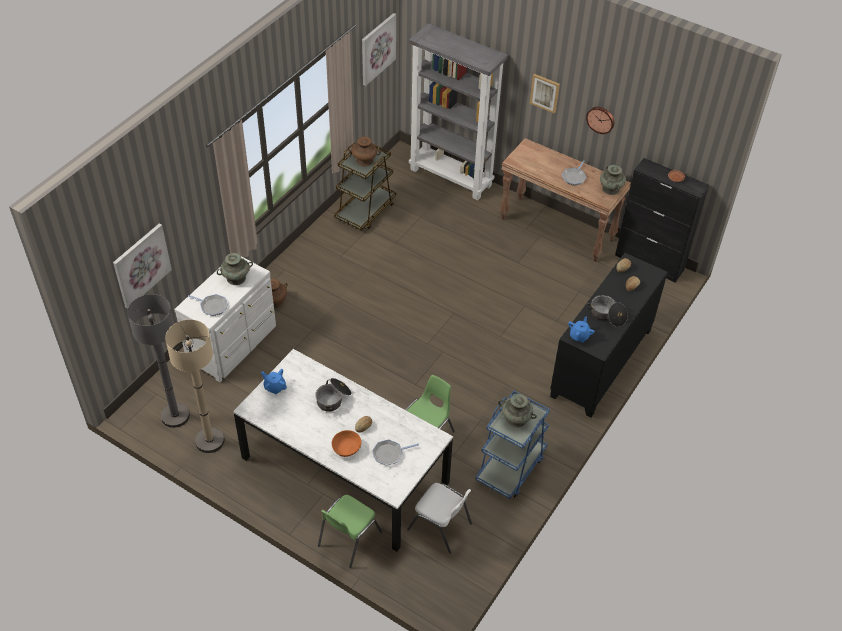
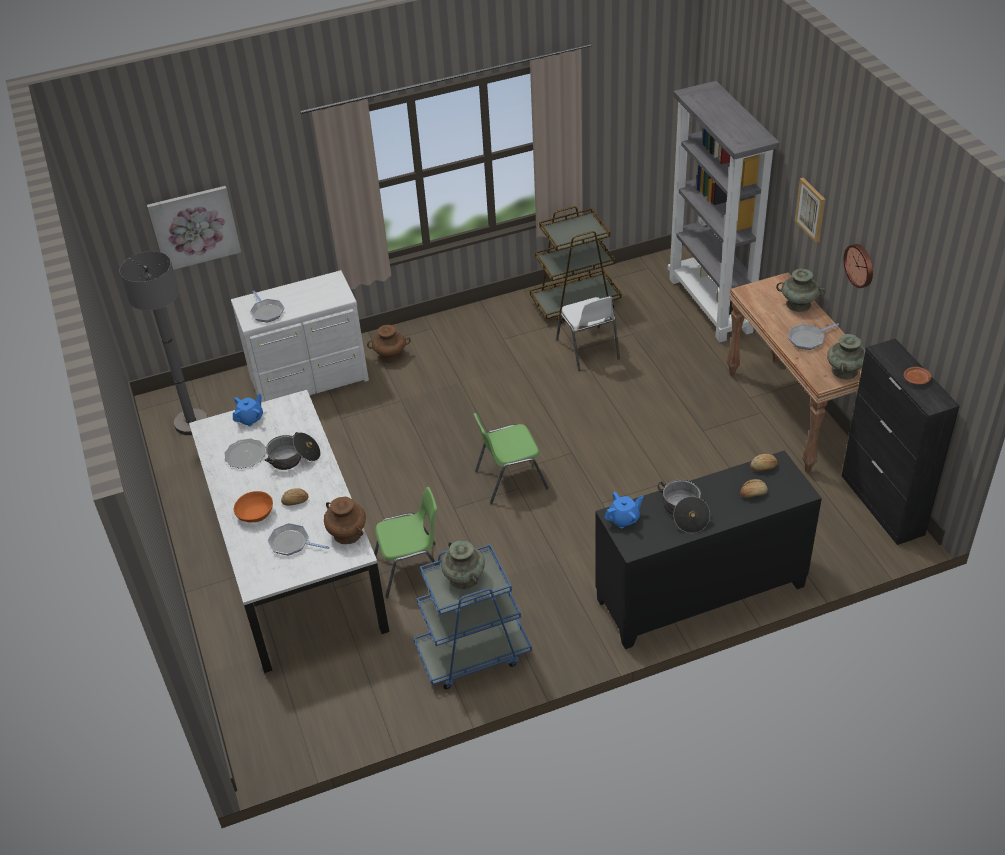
camera: 40 degrees right, 5 degrees down
beige floor lamp [165,319,224,453] -> none
turquoise vase [217,253,253,285] -> turquoise vase moved to [776,269,826,312]
blue teapot [261,369,287,394] -> blue teapot turned 60 degrees clockwise [233,394,263,426]
green chair [318,495,382,568] -> green chair moved to [474,413,549,504]
brown vase [348,137,381,166] -> brown vase moved to [324,497,366,544]
picture [362,13,396,86] -> none
white chair [407,483,472,554] -> white chair moved to [556,296,620,371]
none -> plate [224,438,266,469]

